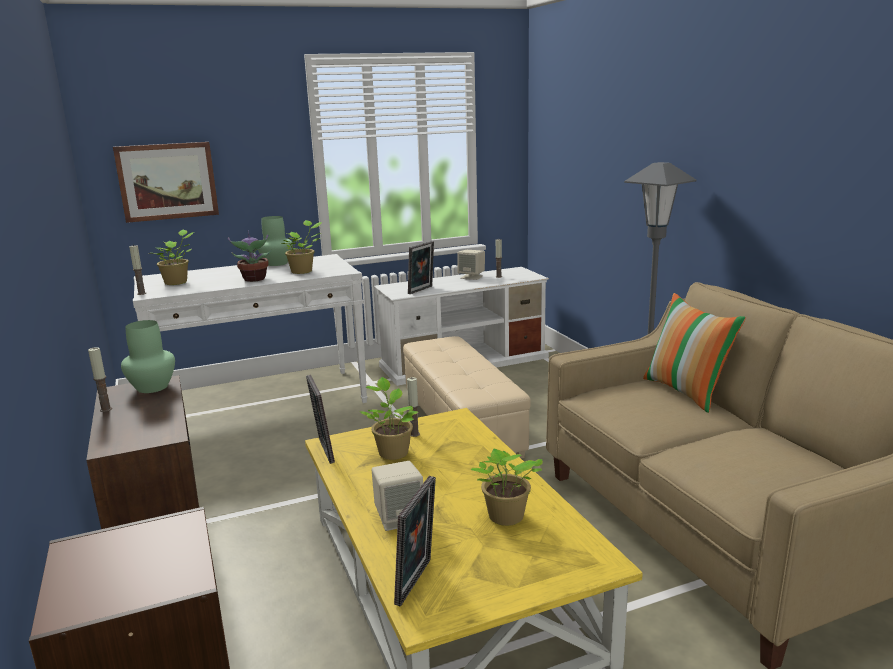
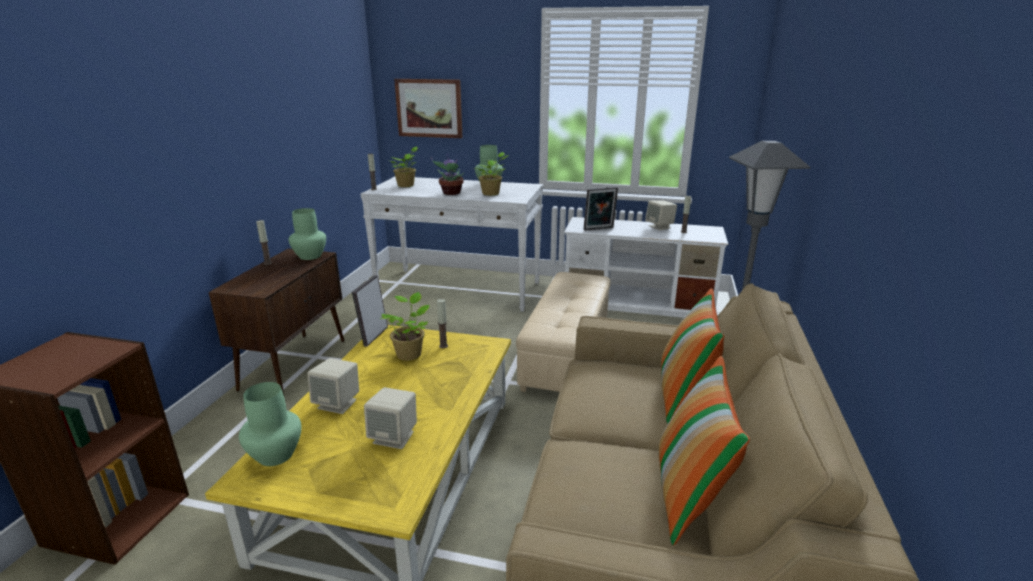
camera: 35 degrees right, 5 degrees up
picture frame [394,476,436,607] -> green vase [239,382,302,466]
potted plant [471,449,543,526] -> beige speaker [364,387,417,449]
none -> pillow [659,356,750,545]

